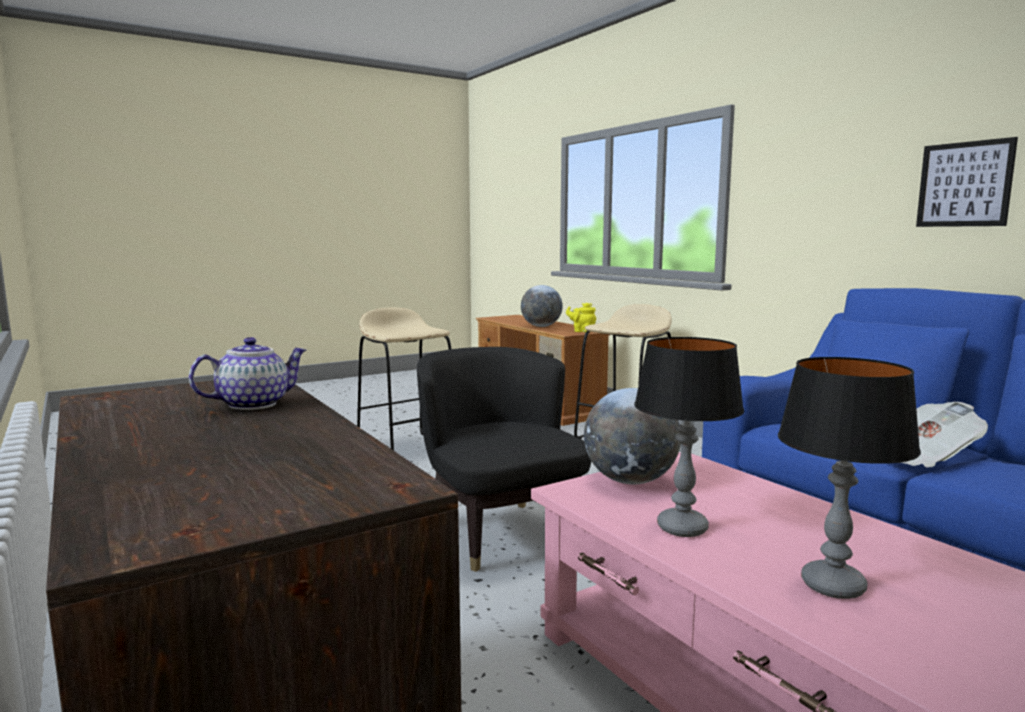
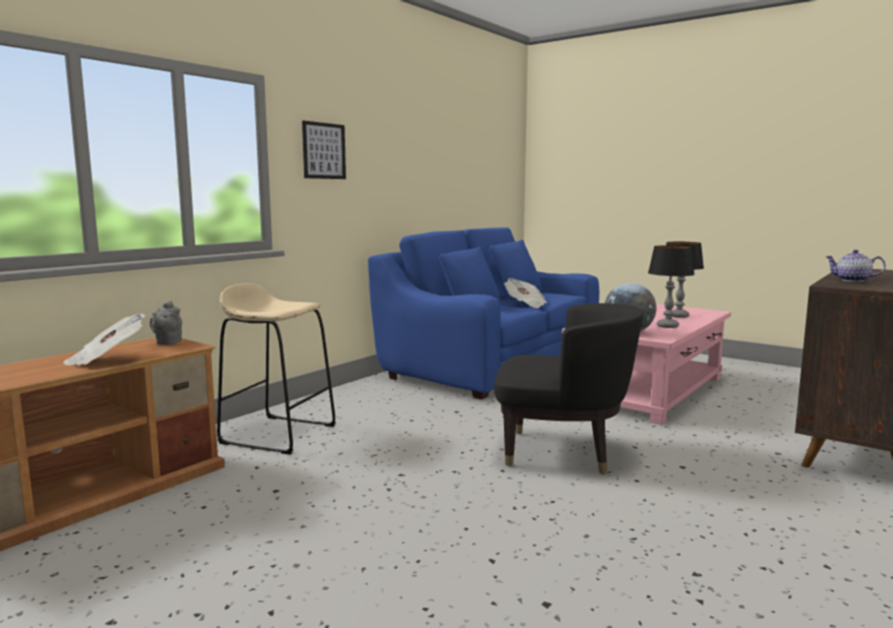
camera: 110 degrees left, 0 degrees up
beige stool [357,308,452,451] -> none
black armchair [417,347,591,572] -> black armchair turned 120 degrees counterclockwise [494,303,643,475]
globe [521,285,563,327] -> newspaper [63,314,146,366]
yellow teapot [566,303,596,332] -> grey teapot [150,301,182,345]
picture [916,137,1018,227] -> picture moved to [302,121,346,179]

